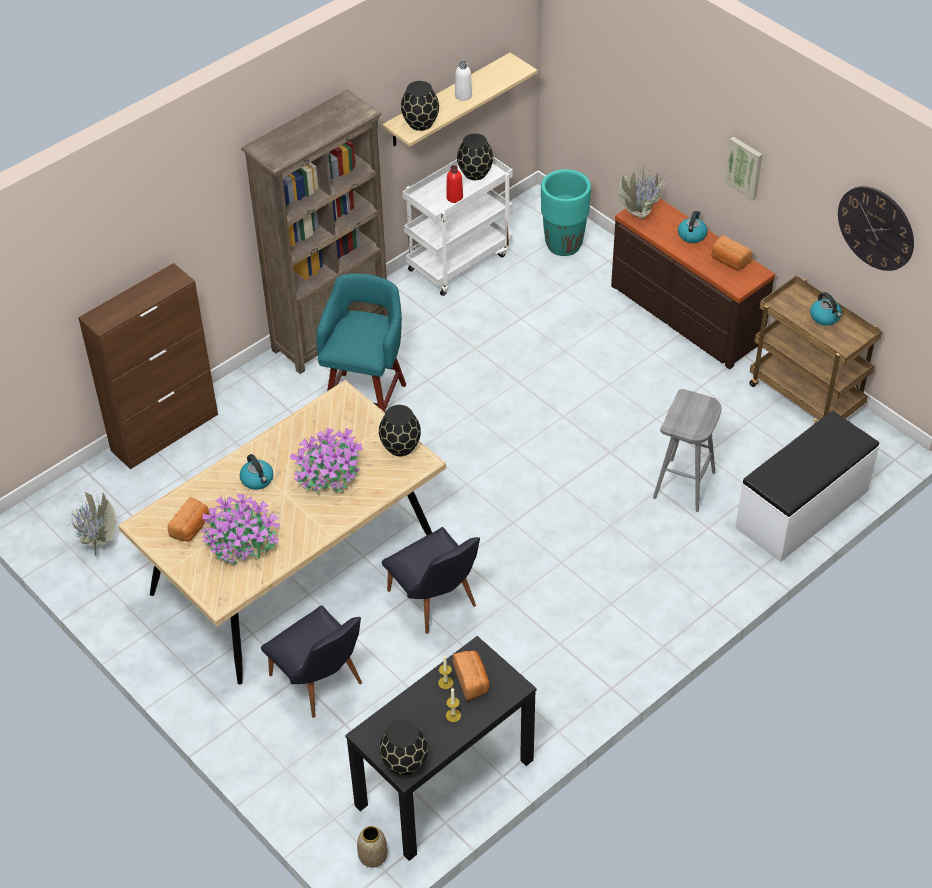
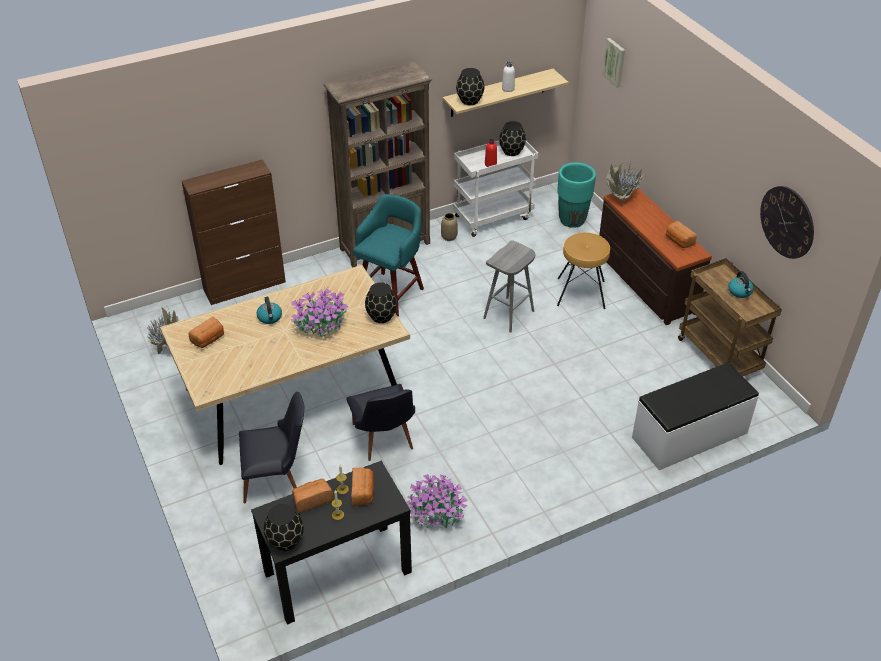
camera: 15 degrees right, 5 degrees down
potted plant [201,494,280,565] -> potted plant moved to [407,474,468,528]
black chair [261,605,362,718] -> black chair turned 75 degrees counterclockwise [239,392,305,503]
vase [357,826,388,868] -> vase moved to [441,213,458,241]
grey stool [653,389,721,512] -> grey stool moved to [483,240,535,333]
kettle [678,211,708,243] -> none
picture [724,136,762,201] -> picture moved to [602,38,625,88]
none -> bread [292,479,333,513]
none -> brown stool [557,232,610,309]

